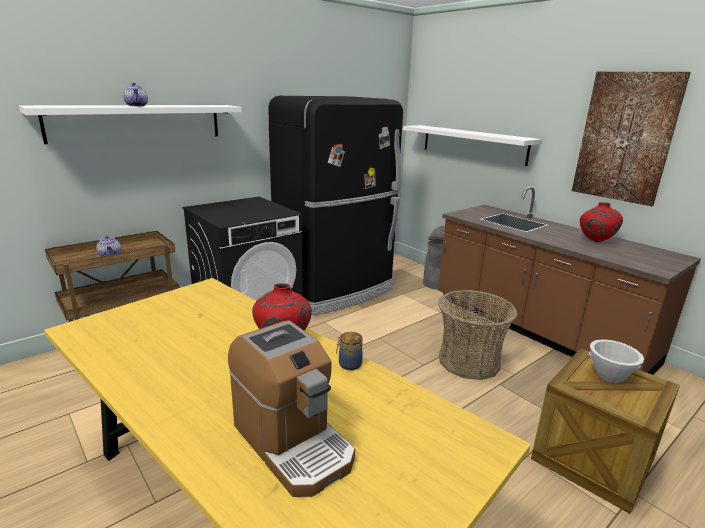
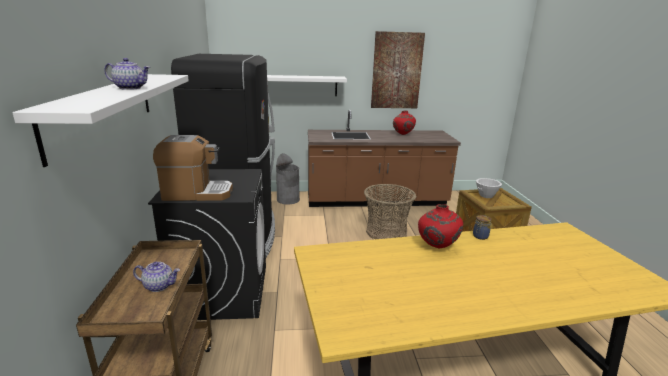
camera: 55 degrees left, 0 degrees up
coffee machine [228,321,355,497] -> coffee machine moved to [153,135,233,201]

